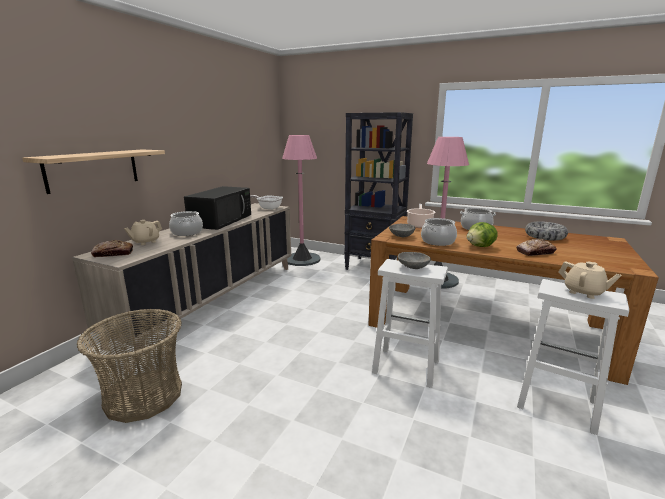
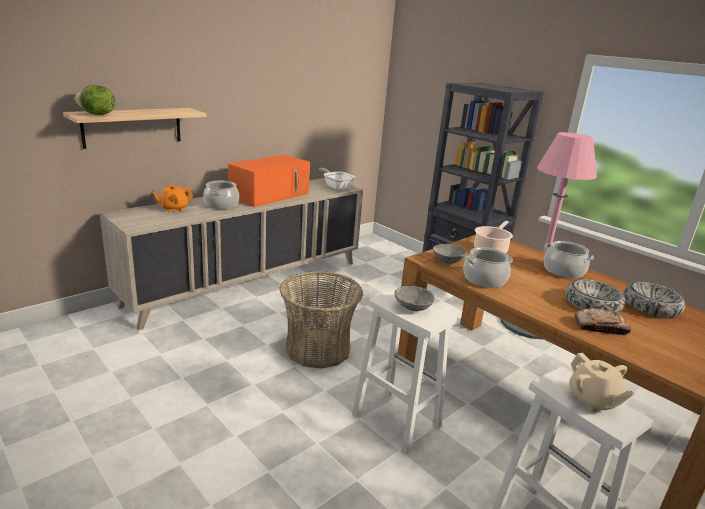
camera: 20 degrees right, 5 degrees up
basket [77,309,182,423] -> basket moved to [280,271,363,369]
bread [91,240,133,257] -> none
beige teapot [124,220,162,245] -> orange teapot [152,185,193,212]
black microwave [184,186,251,230] -> orange microwave [228,155,310,207]
pink floor lamp [282,135,321,266] -> none
lettuce [467,222,498,247] -> lettuce moved to [74,85,115,115]
none -> bowl [566,279,625,313]

